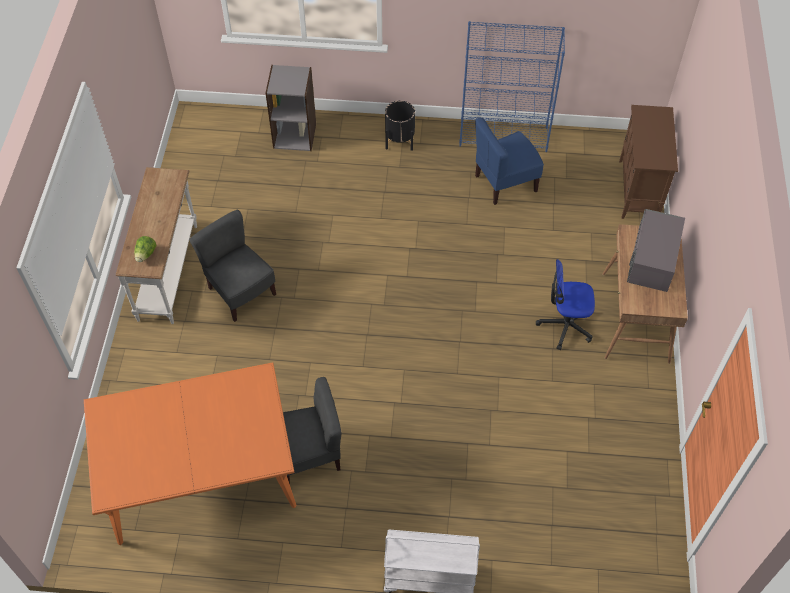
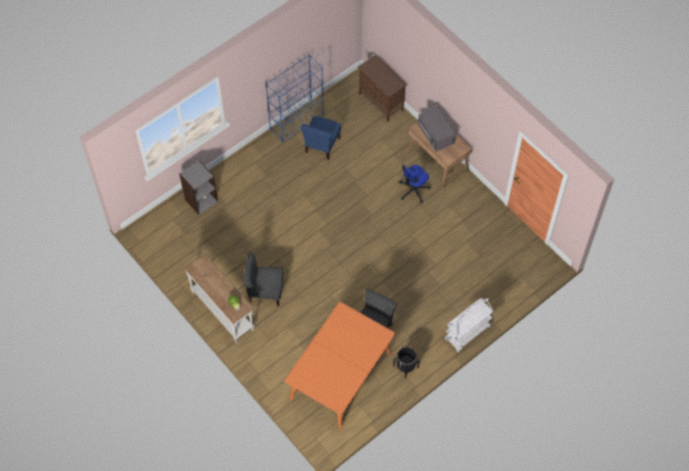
camera: 45 degrees left, 5 degrees up
black planter [385,101,415,151] -> black planter moved to [393,346,419,378]

